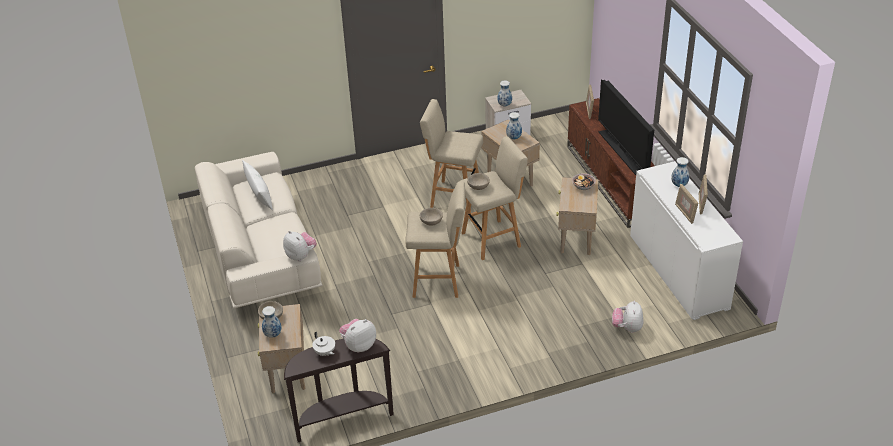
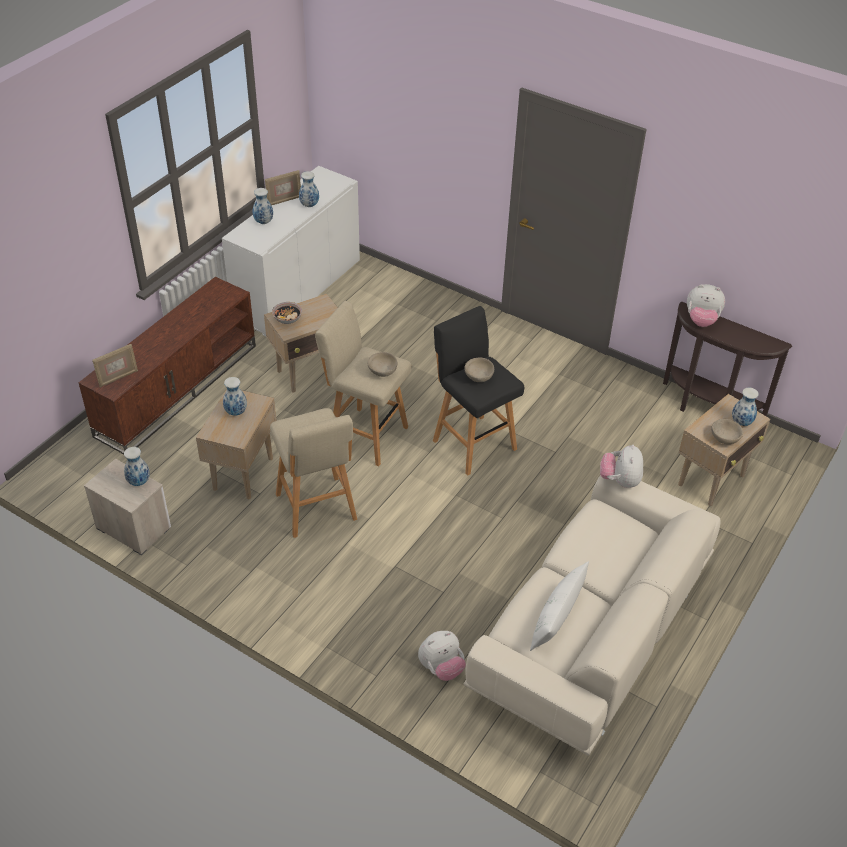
camera: 130 degrees left, 5 degrees up
white teapot [312,332,335,356] -> none
beige stool [405,181,465,298] -> black stool [433,306,524,476]
television [598,80,654,175] -> none
plush toy [612,301,643,333] -> plush toy moved to [418,631,466,681]
picture frame [675,184,698,224] -> vase [299,171,319,207]

